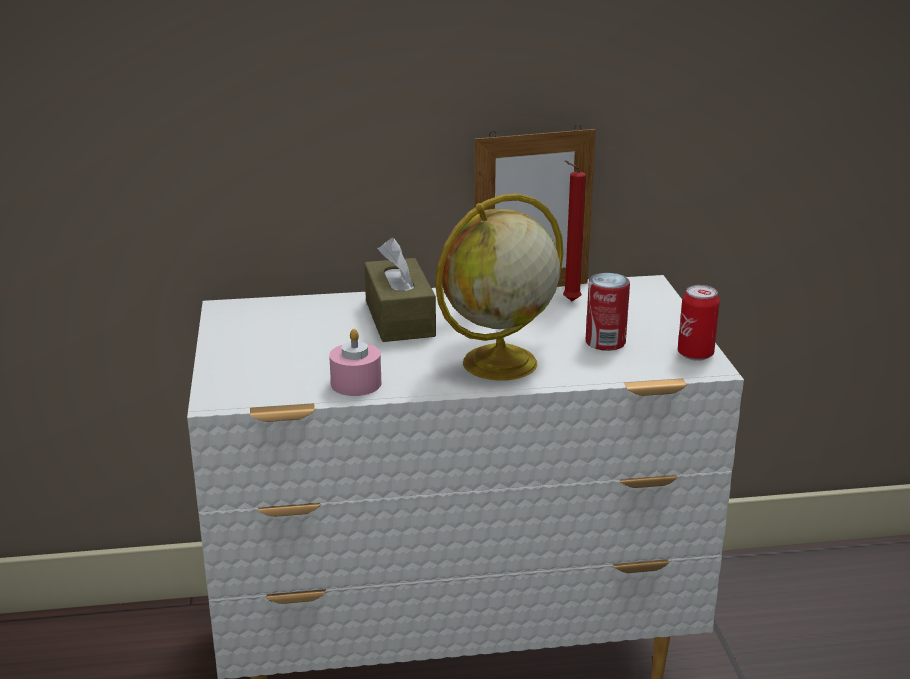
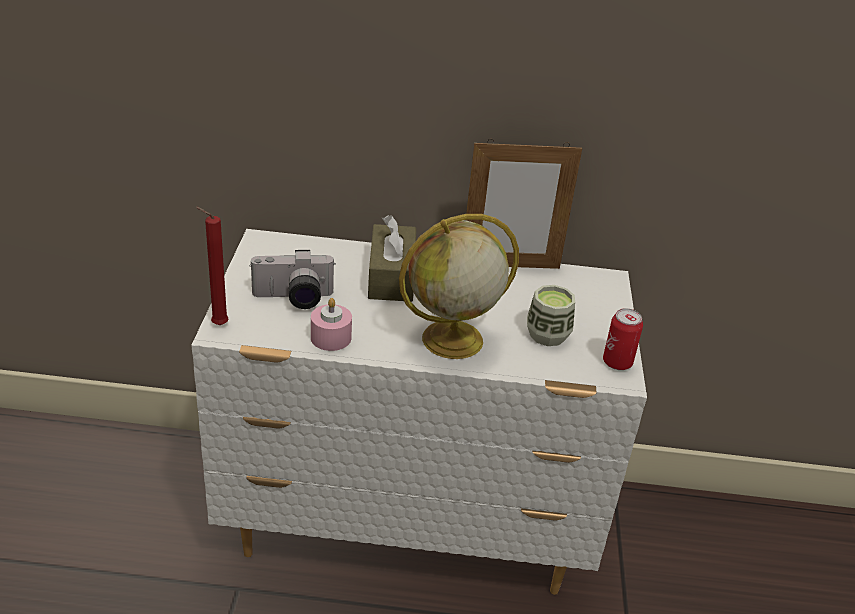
camera: 10 degrees right, 10 degrees up
red candle [563,160,586,301] -> red candle moved to [196,207,229,325]
can [586,273,630,351] -> cup [527,285,575,346]
none -> camera [250,250,336,309]

